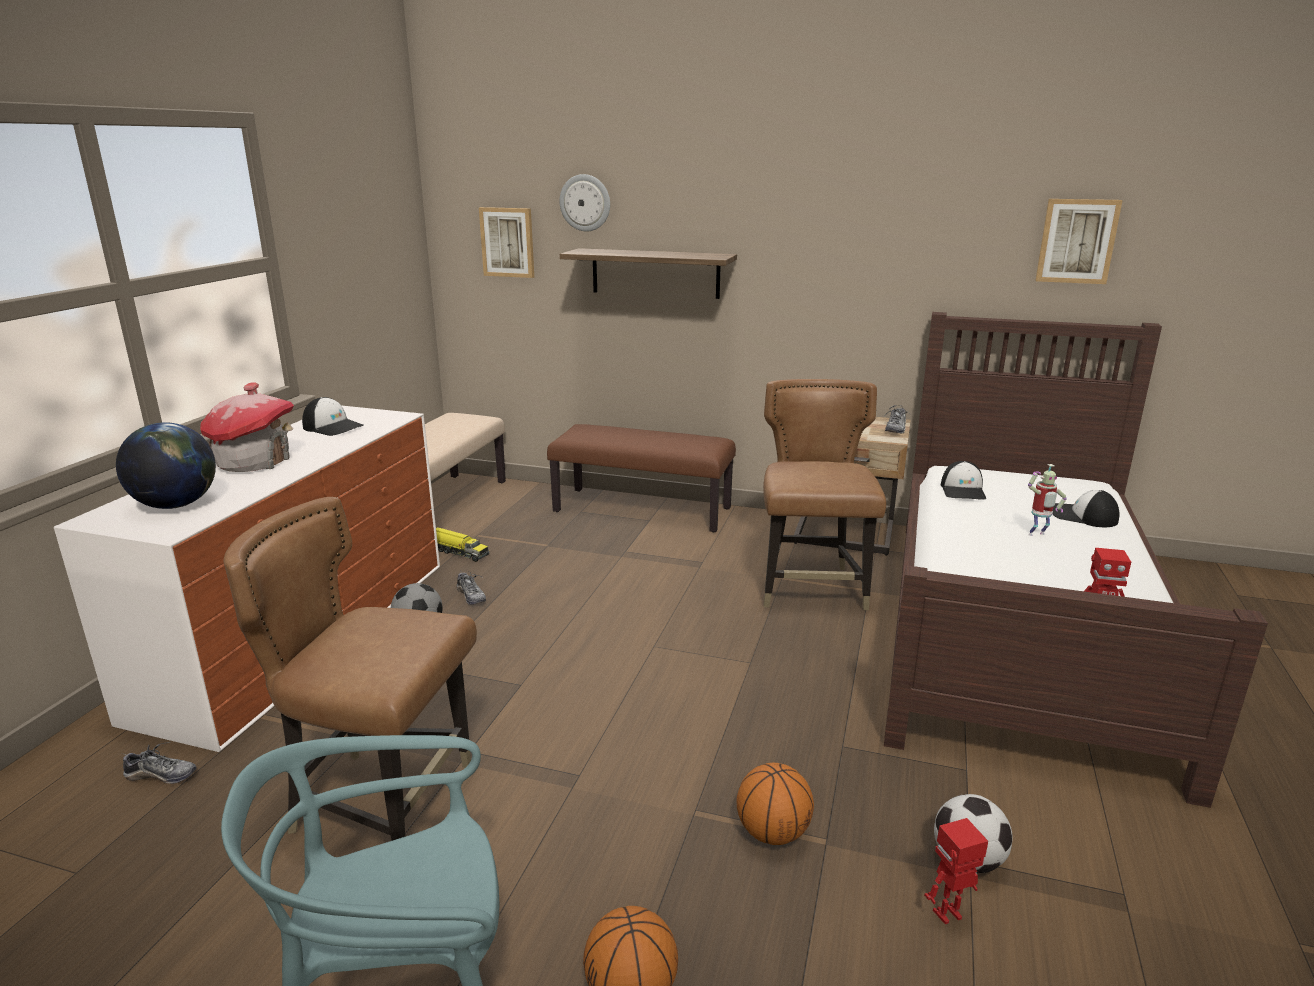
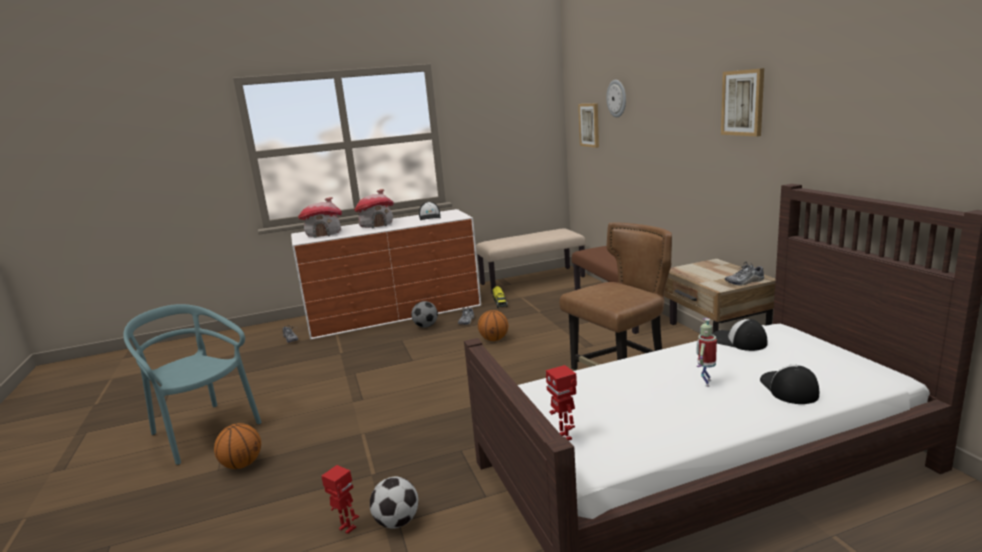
camera: 55 degrees right, 5 degrees down
globe [116,422,216,509] -> toy house [298,197,342,238]
brown chair [224,497,477,841] -> none
shelf [560,248,737,299] -> none
basketball [737,763,814,845] -> basketball moved to [478,310,508,341]
cap [941,461,986,500] -> cap turned 75 degrees clockwise [713,319,767,351]
toy robot [1028,464,1067,536] -> toy robot turned 75 degrees clockwise [697,318,717,387]
picture [1035,199,1123,284] -> picture moved to [721,68,764,137]

